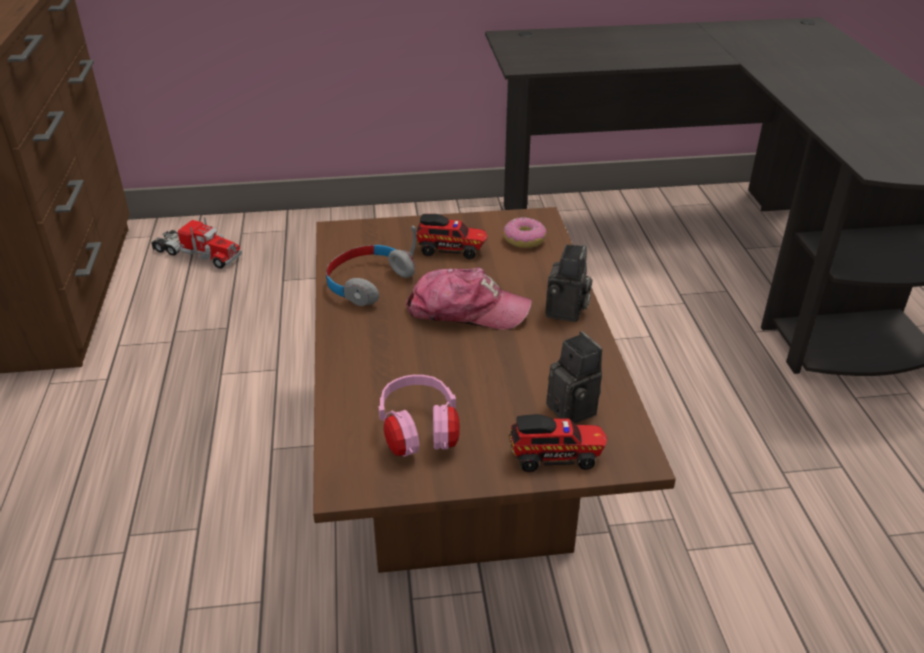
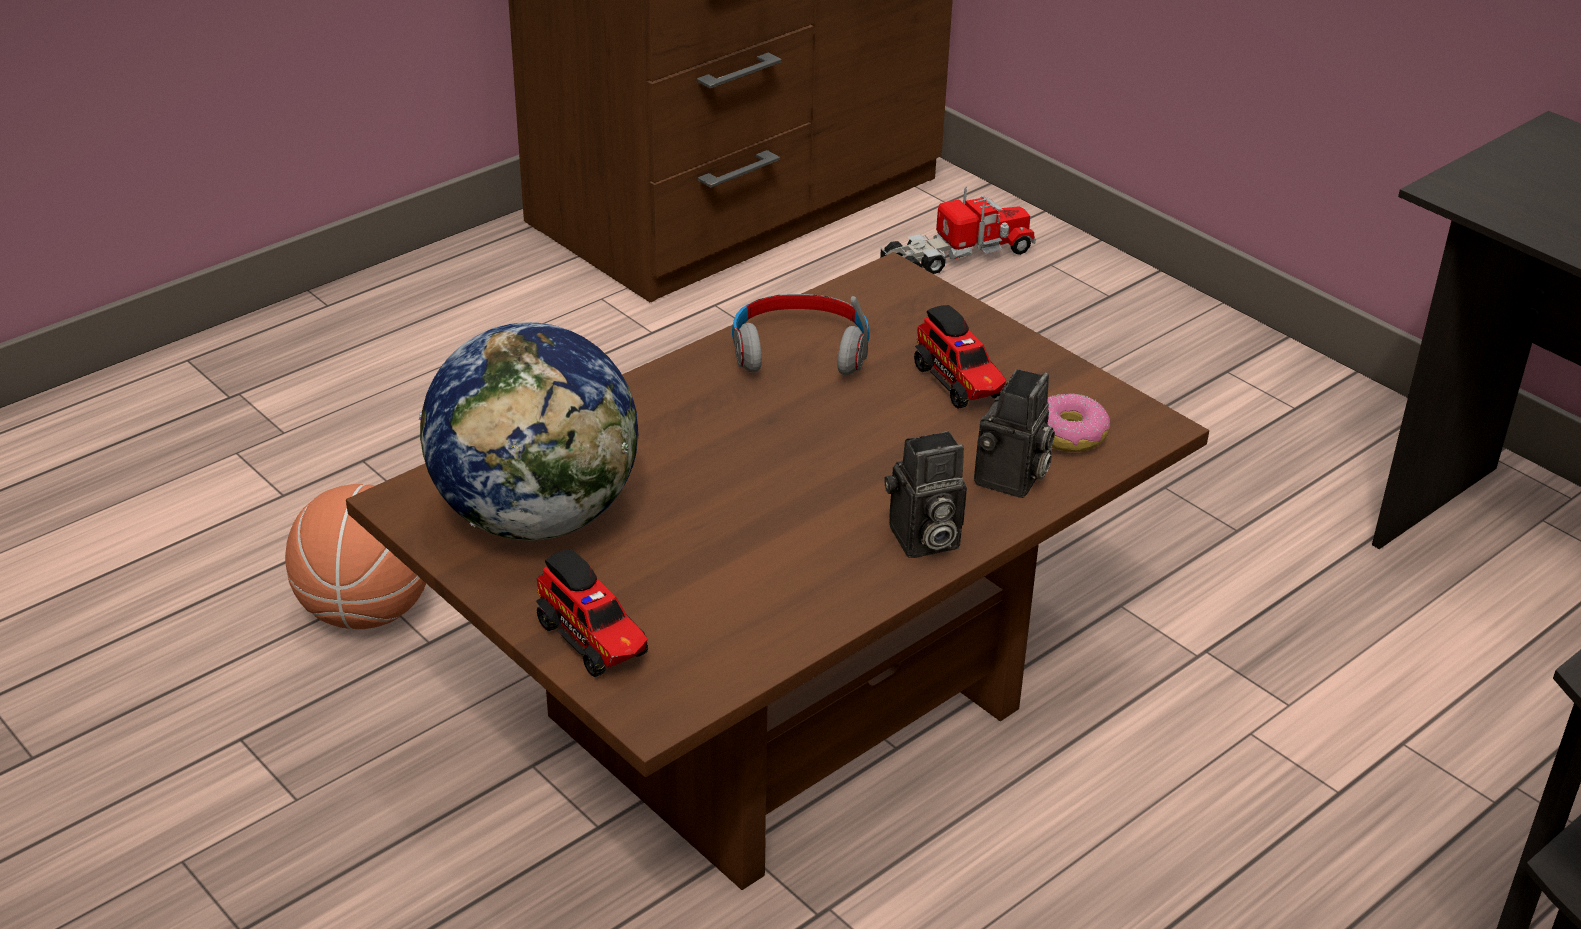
camera: 55 degrees right, 0 degrees up
toy truck [151,217,242,269] -> toy truck turned 105 degrees counterclockwise [880,187,1036,274]
pink headphones [378,375,460,457] -> globe [419,322,639,541]
cap [406,268,532,330] -> none
camera [546,331,602,424] -> camera moved to [974,369,1055,498]
none -> basketball [285,484,426,629]

